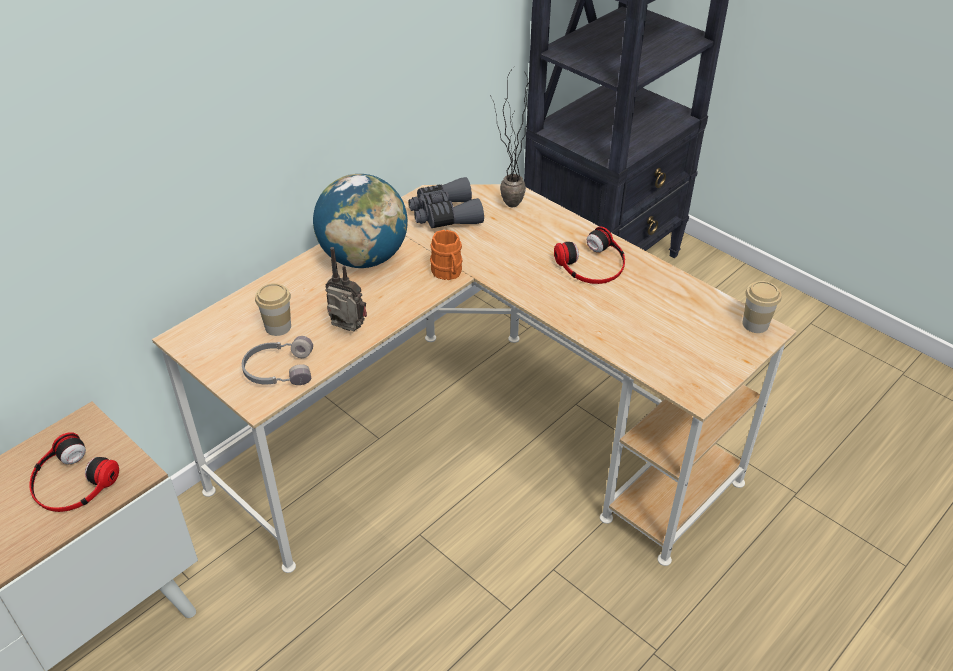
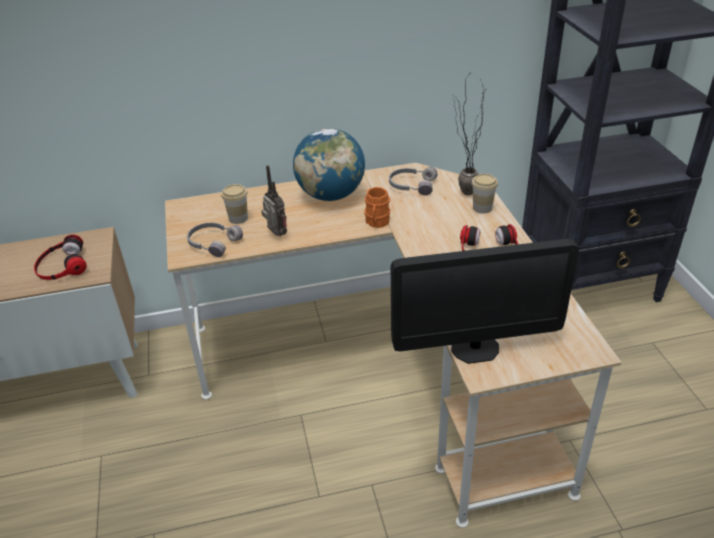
camera: 35 degrees right, 5 degrees down
grey binoculars [409,177,484,228] -> grey headphones [389,167,438,195]
cup [743,281,782,333] -> cup moved to [472,174,498,213]
none -> monitor [391,239,579,364]

